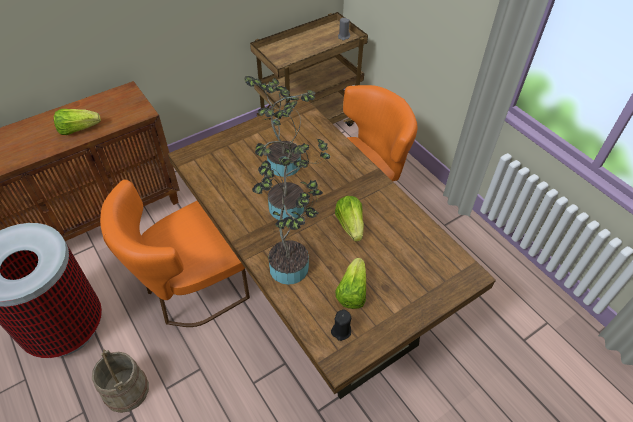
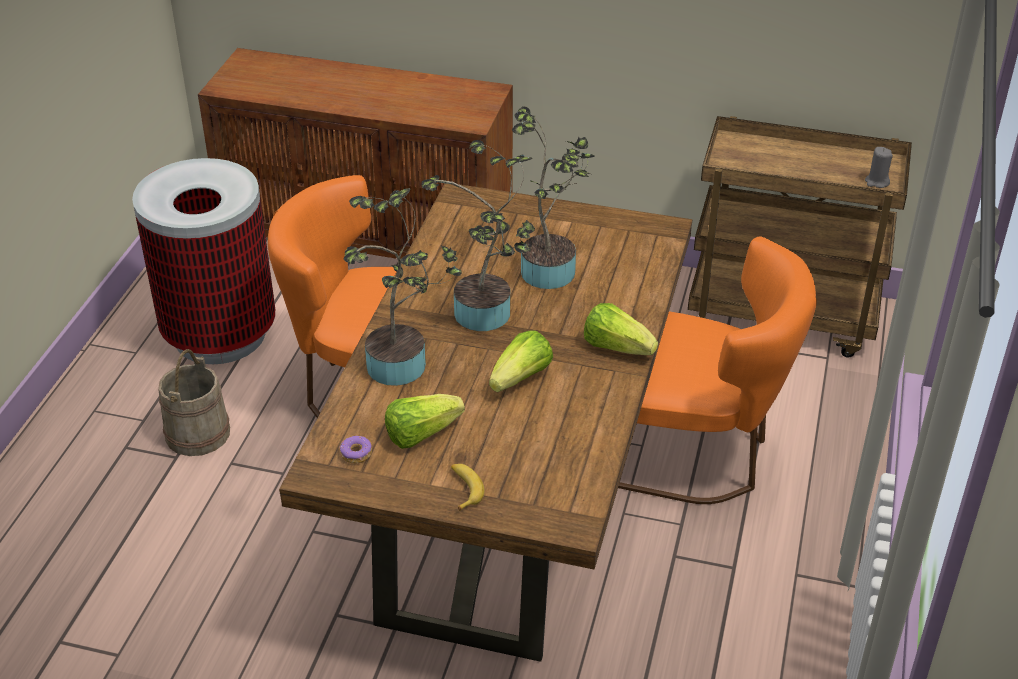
camera: 50 degrees right, 10 degrees down
lettuce [54,109,101,135] -> lettuce moved to [584,303,658,355]
black candle [331,309,351,341] -> donut [340,436,372,463]
none -> banana [451,464,484,511]

